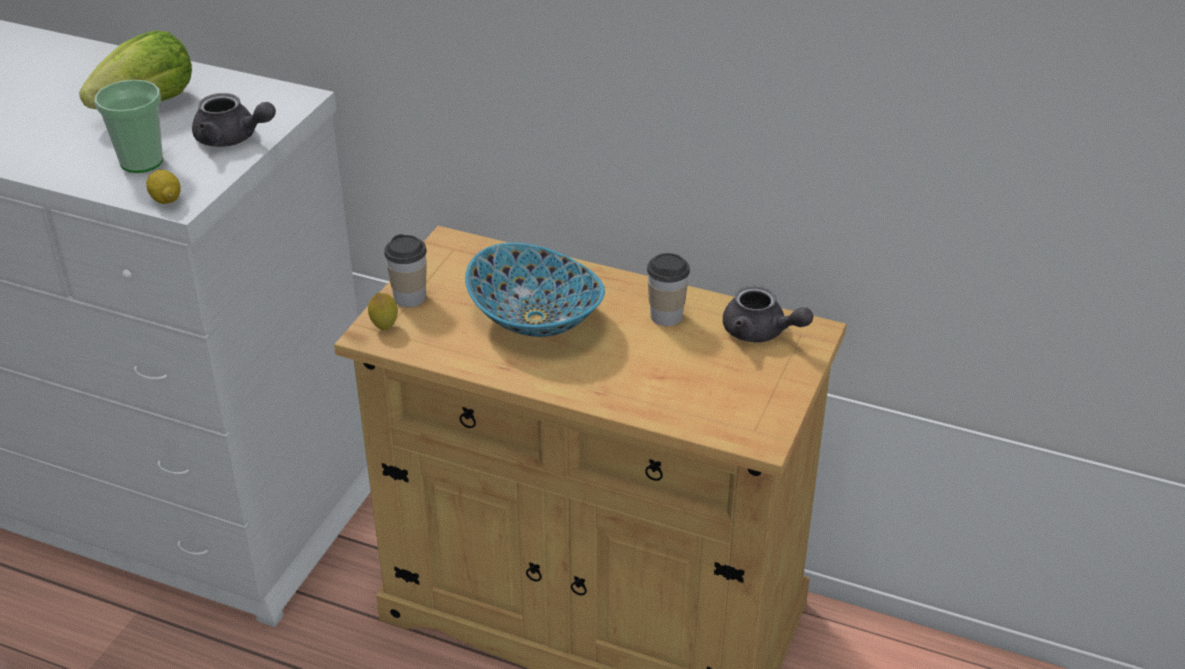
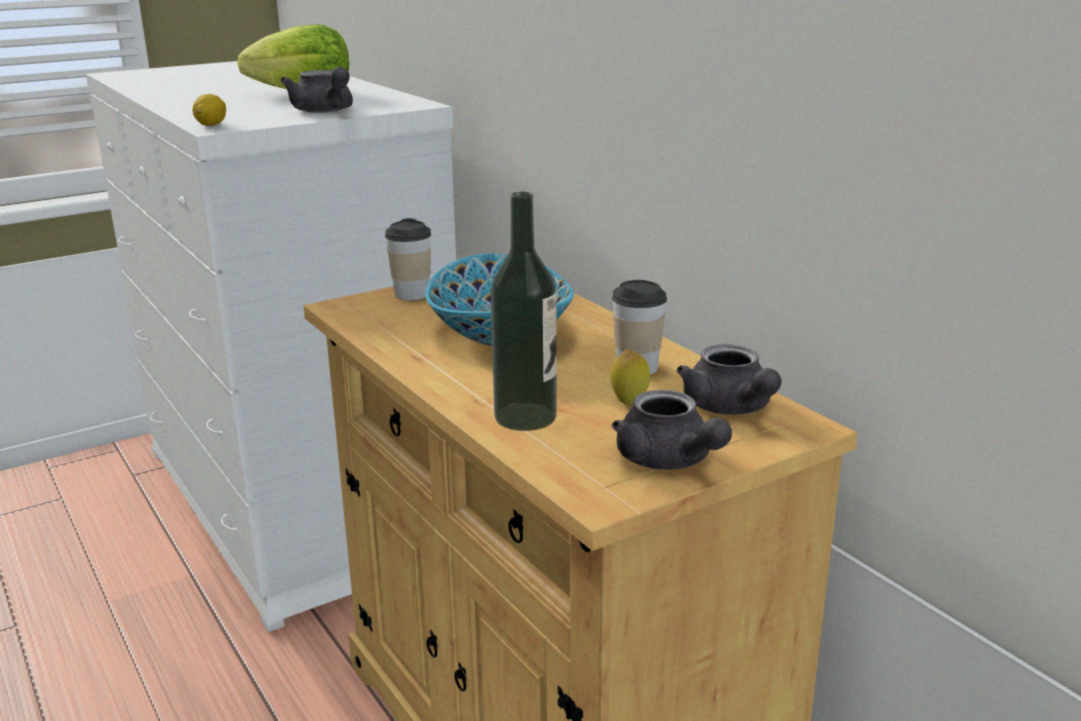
camera: 35 degrees right, 15 degrees down
cup [95,80,163,173] -> none
lemon [368,293,398,331] -> lemon moved to [610,349,650,405]
none -> bottle [490,192,557,431]
none -> grey teapot [612,390,732,470]

